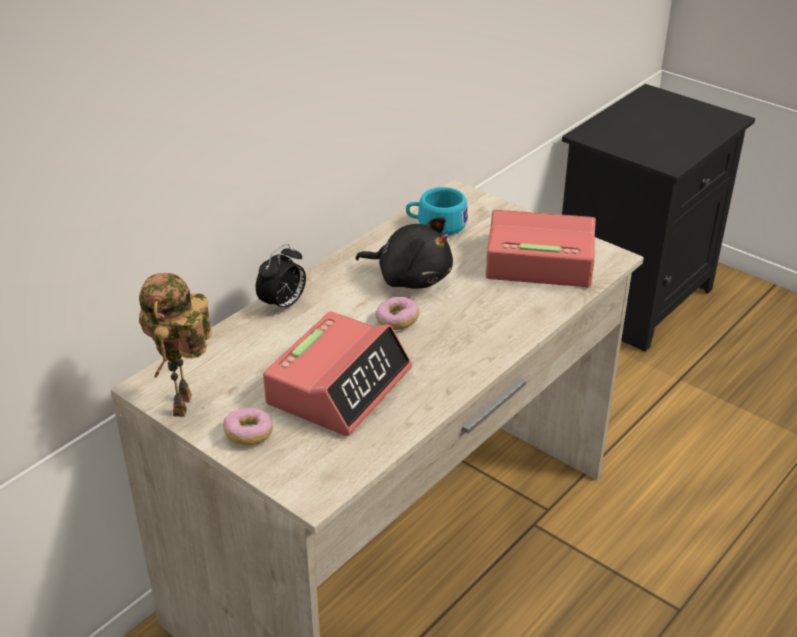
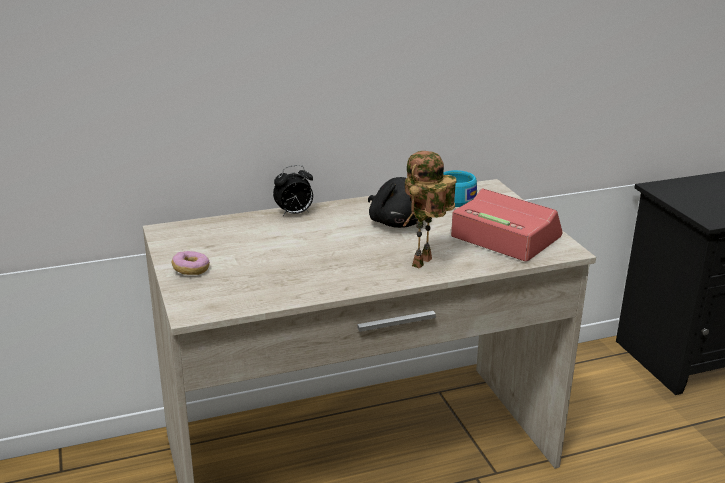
camera: 30 degrees right, 10 degrees down
toy robot [139,273,212,417] -> toy robot moved to [403,151,457,269]
alarm clock [263,311,412,436] -> none
donut [376,297,419,330] -> none

